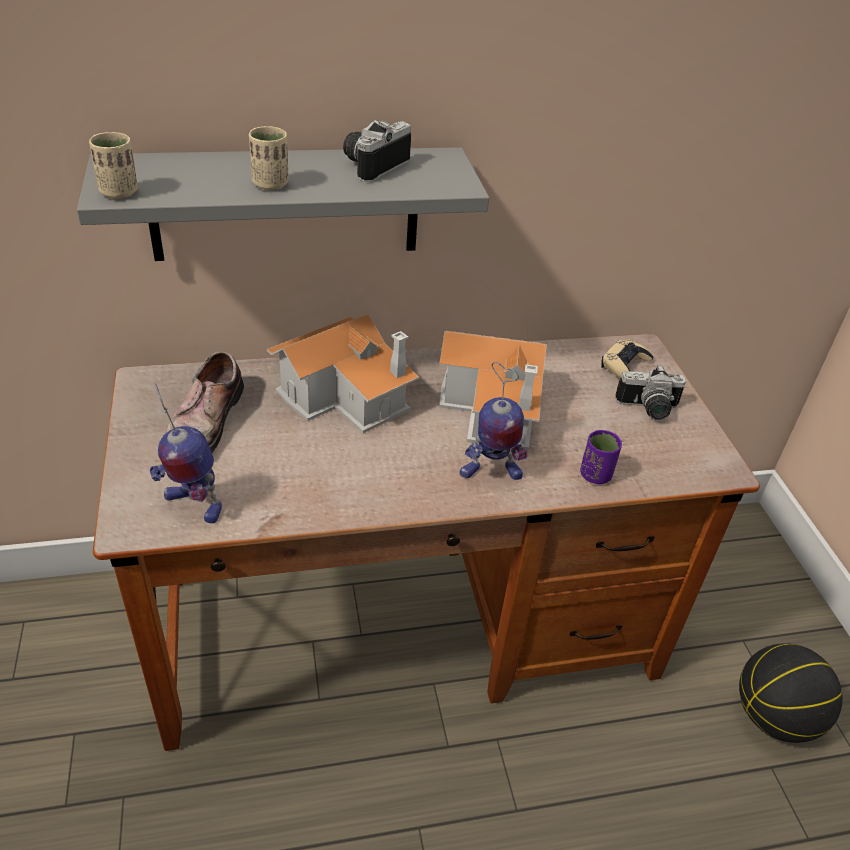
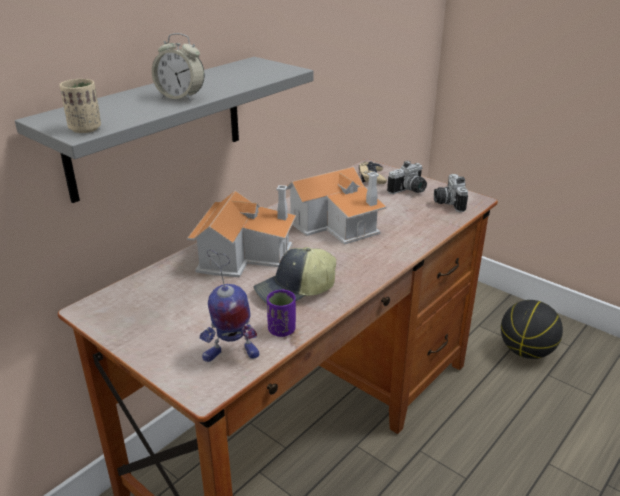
camera: 35 degrees left, 10 degrees down
shoe [165,351,244,453] -> none
beige cup [249,126,288,190] -> alarm clock [152,33,205,101]
camera [343,120,411,182] -> camera moved to [434,174,468,212]
toy robot [459,362,527,480] -> none
purple cup [580,430,622,484] -> purple cup moved to [267,290,296,337]
none -> cap [253,247,336,304]

